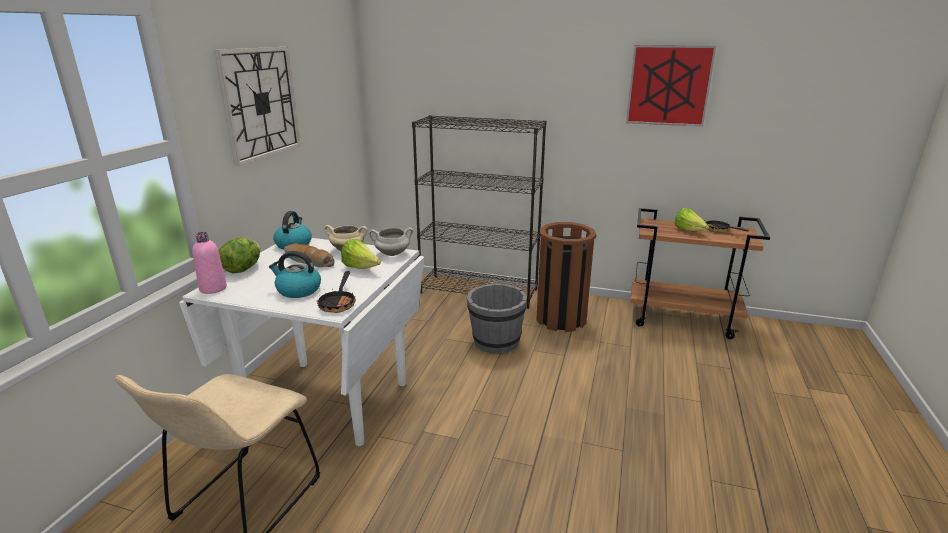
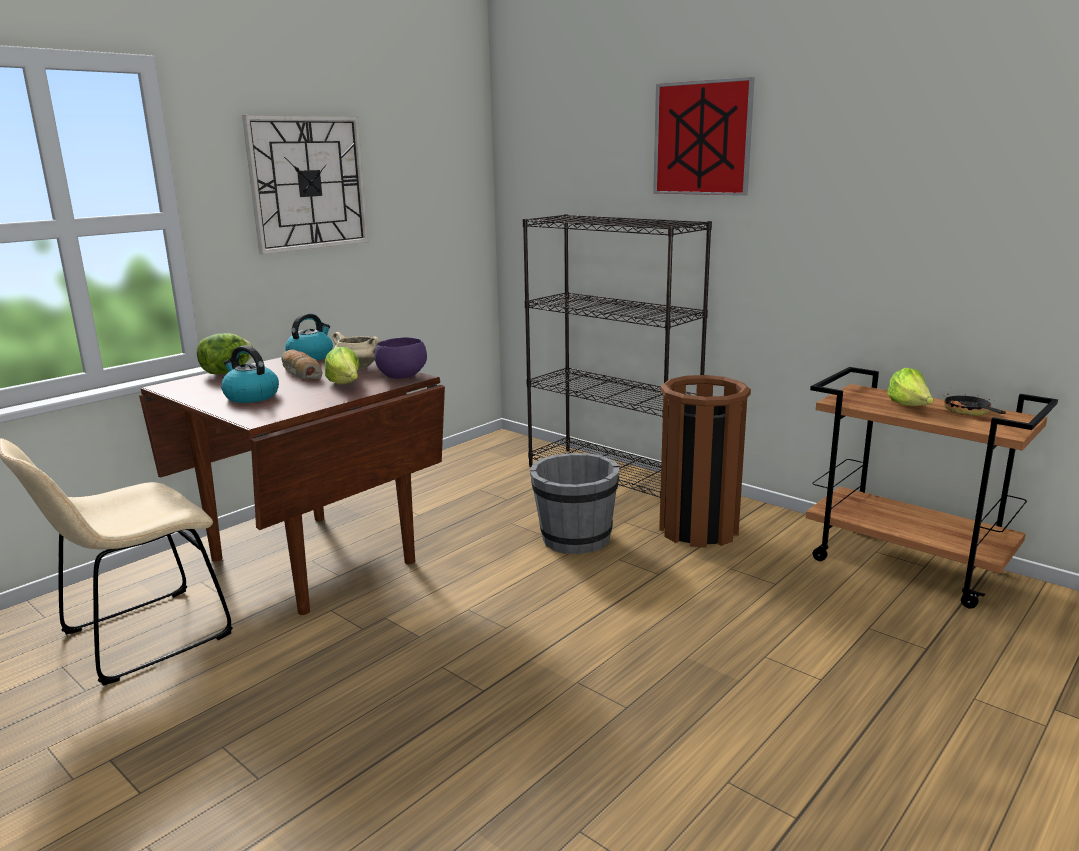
camera: 25 degrees right, 5 degrees down
white dining table [179,238,424,446] -> brown dining table [139,357,445,615]
pink bottle [192,232,227,294] -> none
frying pan [317,271,356,313] -> none
white cooking pot [369,227,413,256] -> purple bowl [375,337,427,378]
picture [626,45,716,127] -> picture moved to [653,77,755,196]

